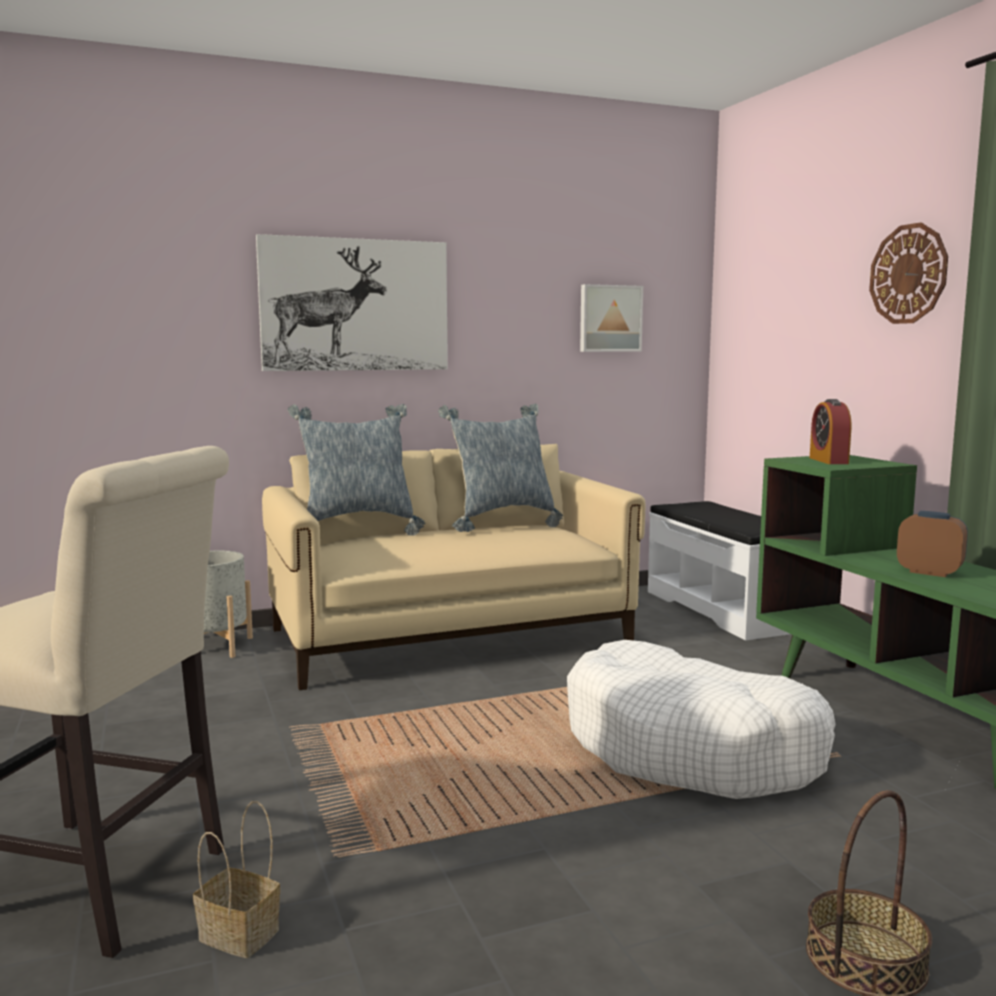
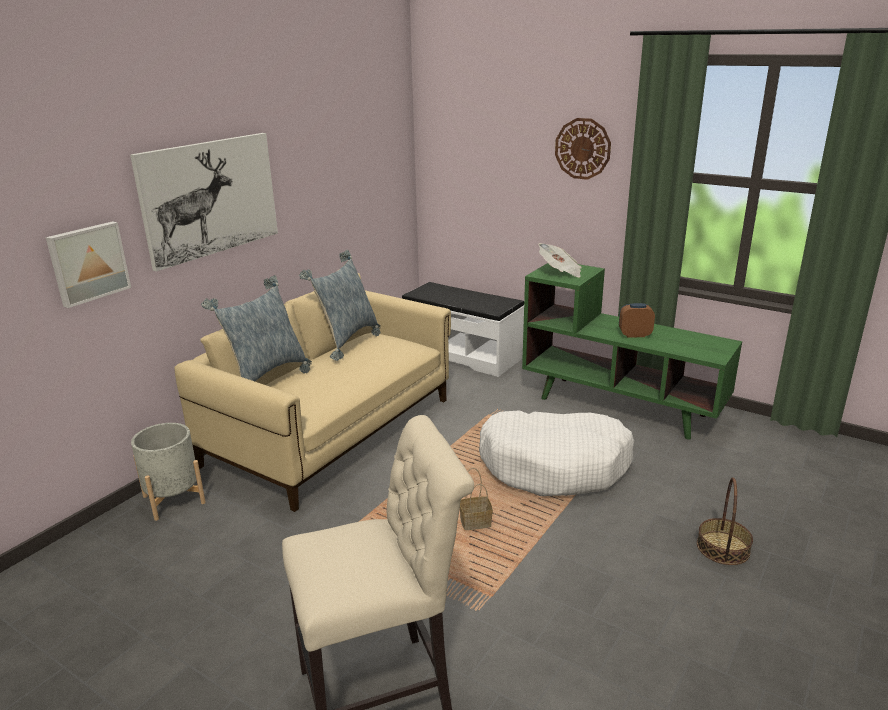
camera: 35 degrees left, 15 degrees up
basket [193,801,280,958] -> basket moved to [460,468,493,530]
picture [580,284,643,352] -> picture moved to [46,221,131,308]
alarm clock [810,399,851,464] -> newspaper [538,243,582,278]

